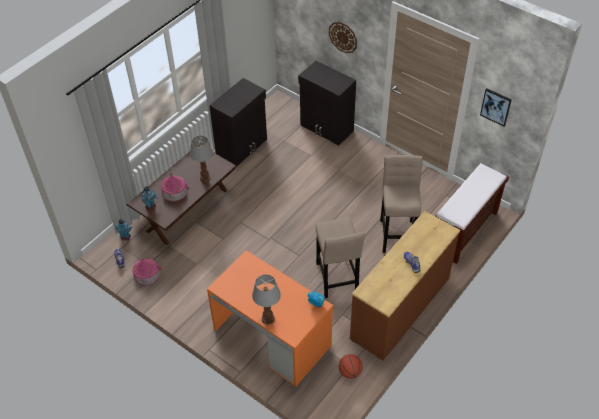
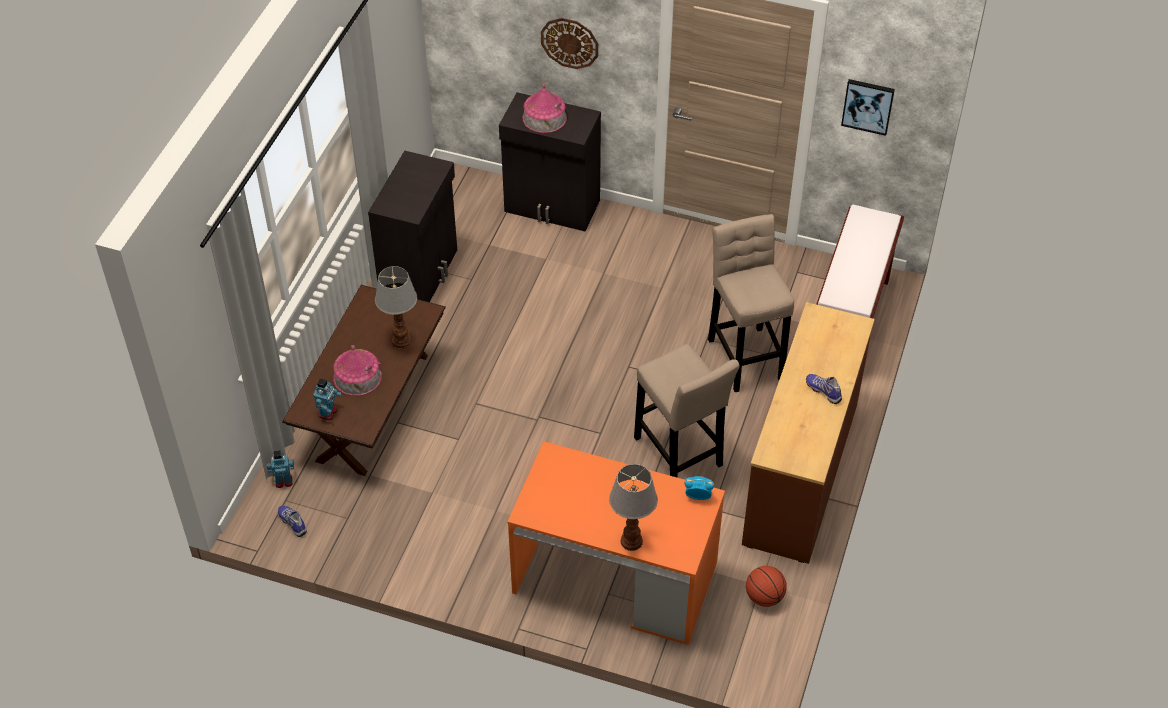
camera: 20 degrees left, 0 degrees up
toy house [132,258,162,286] -> toy house moved to [522,84,567,133]

